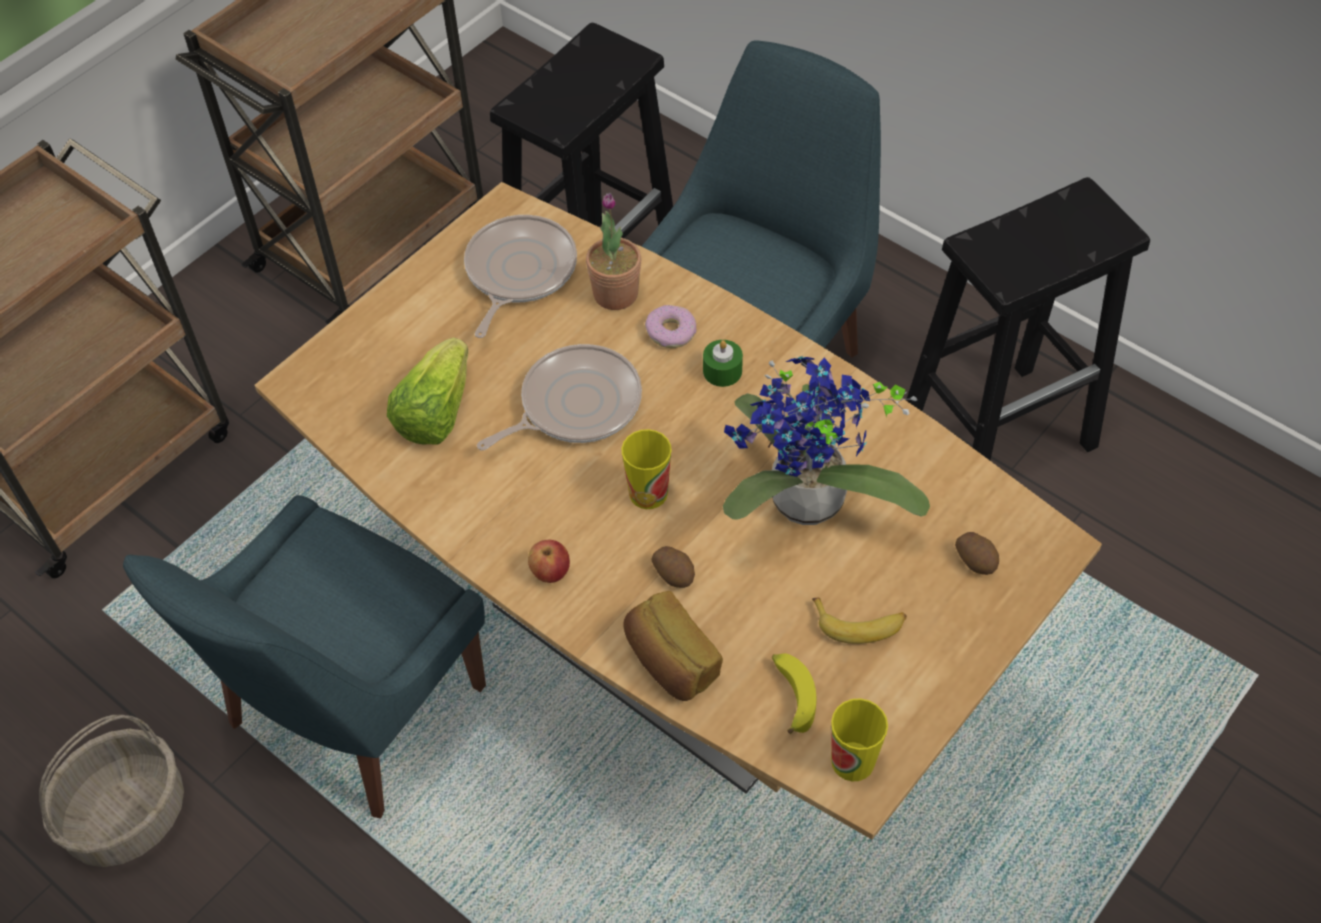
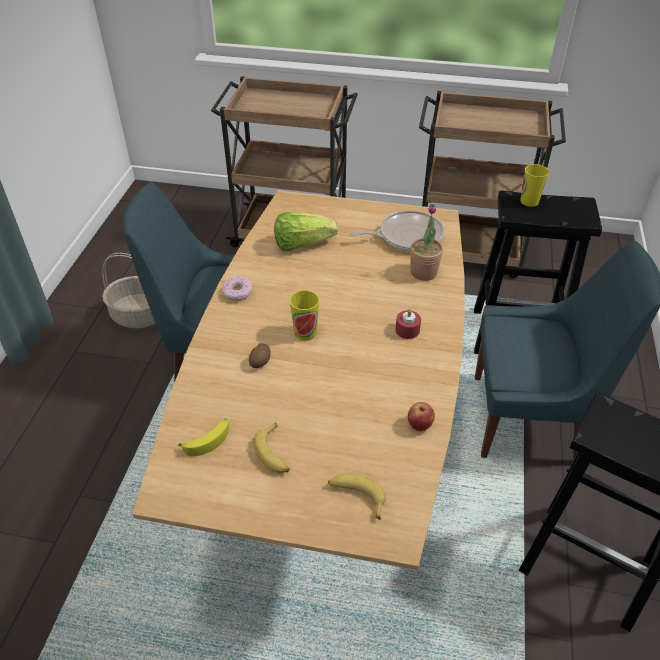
camera: 60 degrees right, 10 degrees down
frying pan [477,344,642,450] -> none
apple [528,540,570,583] -> apple moved to [408,402,435,431]
bread [623,591,723,701] -> none
donut [645,305,696,348] -> donut moved to [222,277,252,301]
green candle [703,340,743,387] -> red candle [395,309,421,339]
potted plant [723,356,930,525] -> none
cup [831,698,888,781] -> cup moved to [520,164,549,207]
potato [955,532,999,575] -> banana [328,474,386,520]

